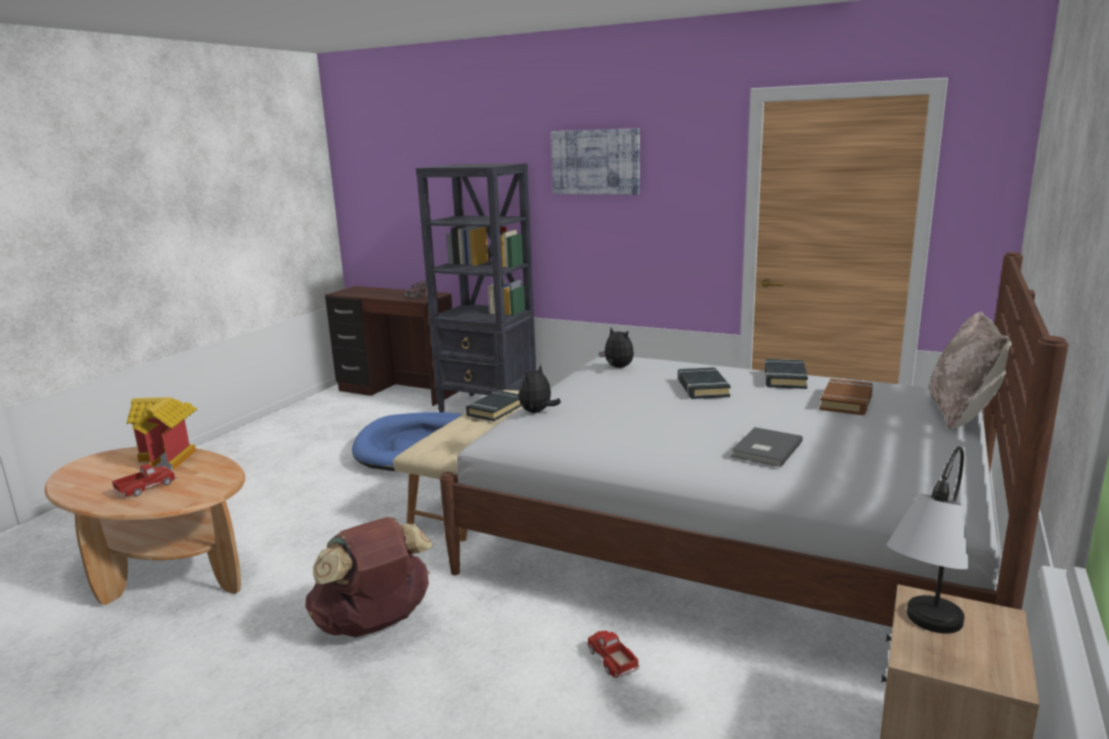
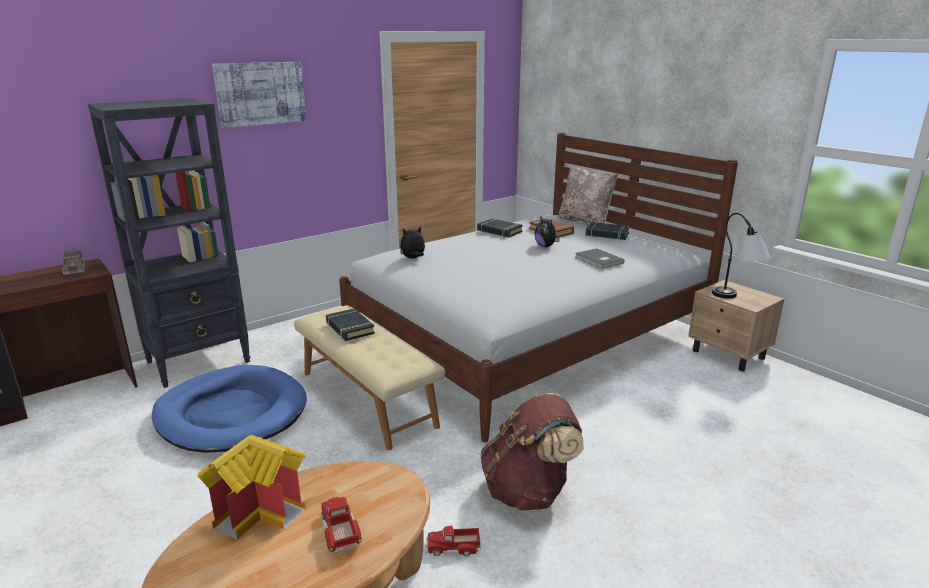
camera: 65 degrees left, 5 degrees up
plush toy [519,364,561,413] -> plush toy moved to [535,216,560,247]
toy truck [587,631,639,678] -> toy truck moved to [426,525,481,557]
black book [678,367,731,399] -> black book moved to [585,222,630,240]

